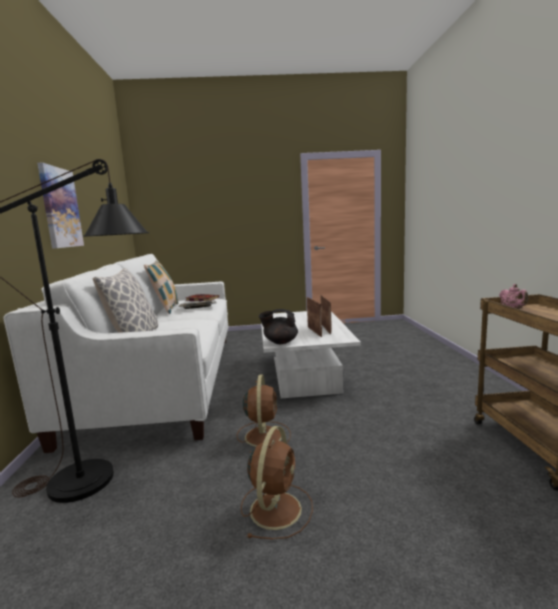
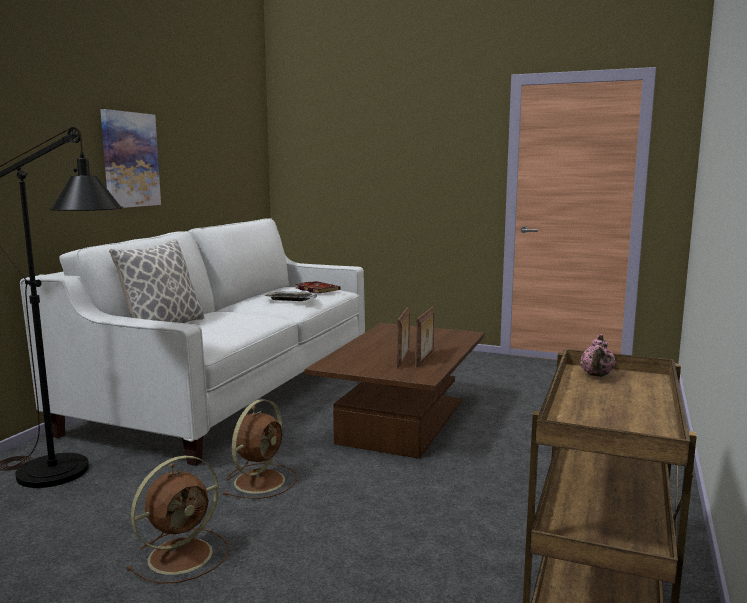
camera: 25 degrees right, 0 degrees up
pillow [144,260,178,314] -> none
black teapot [259,309,298,344] -> none
white coffee table [261,311,361,398] -> brown coffee table [305,323,485,459]

